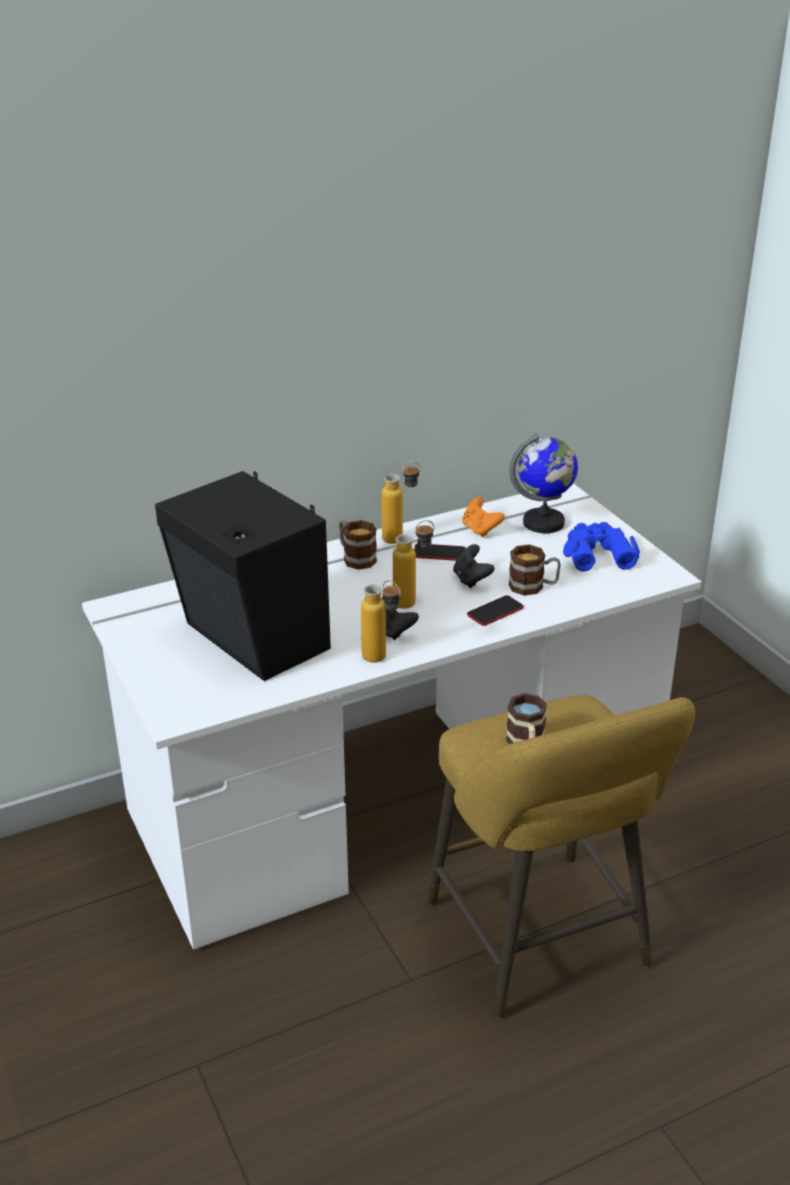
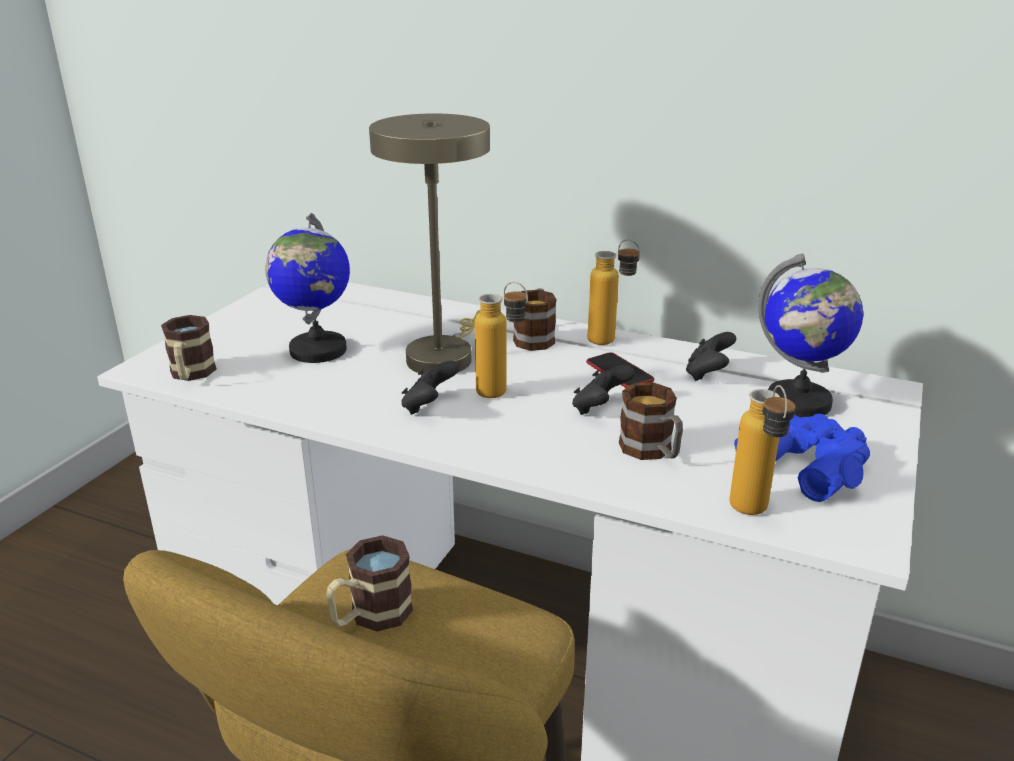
camera: 50 degrees right, 5 degrees down
black speaker [155,471,331,681] -> globe [265,213,350,363]
bottle [361,580,401,663] -> bottle moved to [729,385,796,515]
orange game controller [462,497,505,538] -> black game controller [686,332,736,381]
phone [467,595,524,626] -> none
none -> mug [161,315,217,381]
none -> beige table lamp [369,113,490,373]

